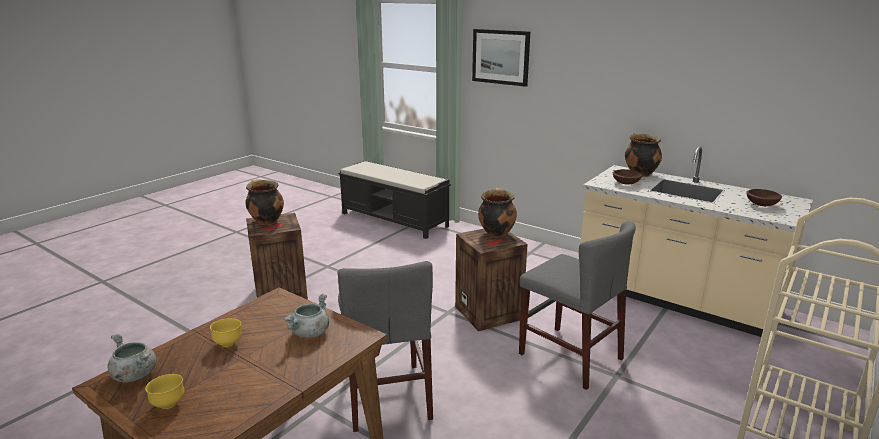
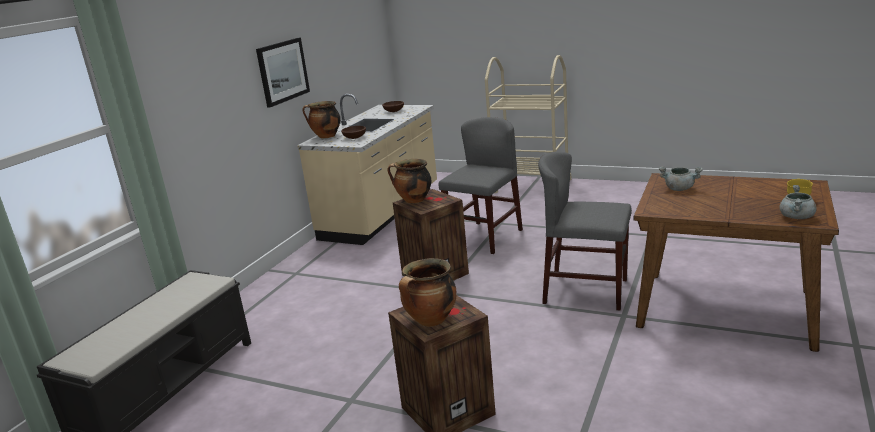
camera: 100 degrees left, 0 degrees up
yellow bowl [210,318,242,347] -> none
grey chair [338,261,433,432] -> grey chair turned 135 degrees counterclockwise [538,152,632,311]
picture [472,29,530,87] -> picture moved to [256,38,310,108]

